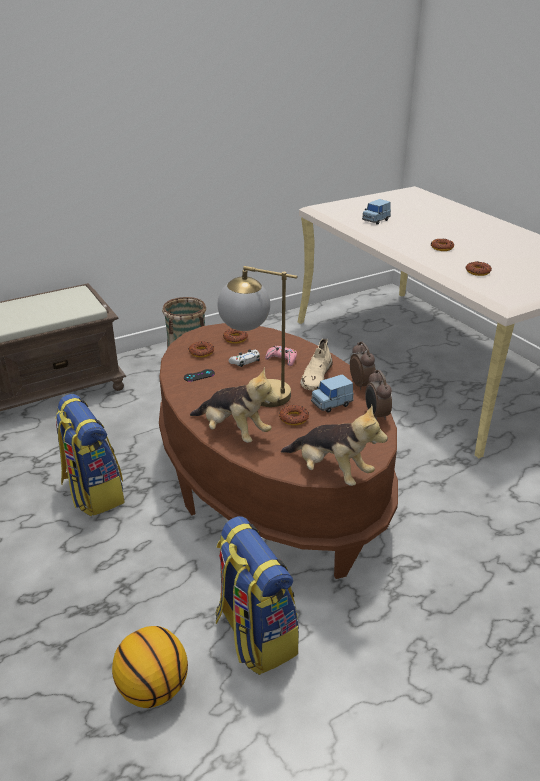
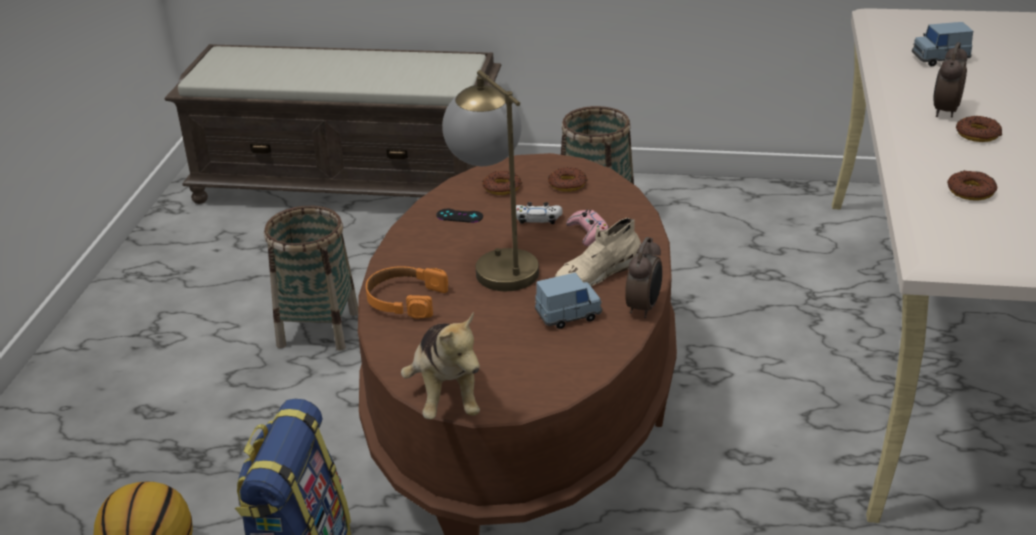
camera: 40 degrees right, 0 degrees up
backpack [55,394,125,516] -> basket [264,205,358,351]
plush toy [190,367,279,443] -> orange headphones [366,266,448,319]
donut [279,405,309,425] -> none
blue toy car [311,374,354,412] -> blue toy car turned 150 degrees clockwise [535,272,602,329]
alarm clock [365,370,392,420] -> alarm clock moved to [933,42,967,117]

